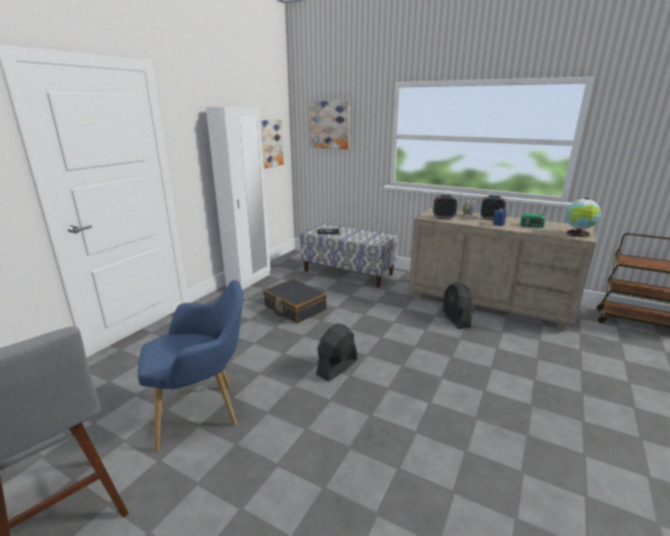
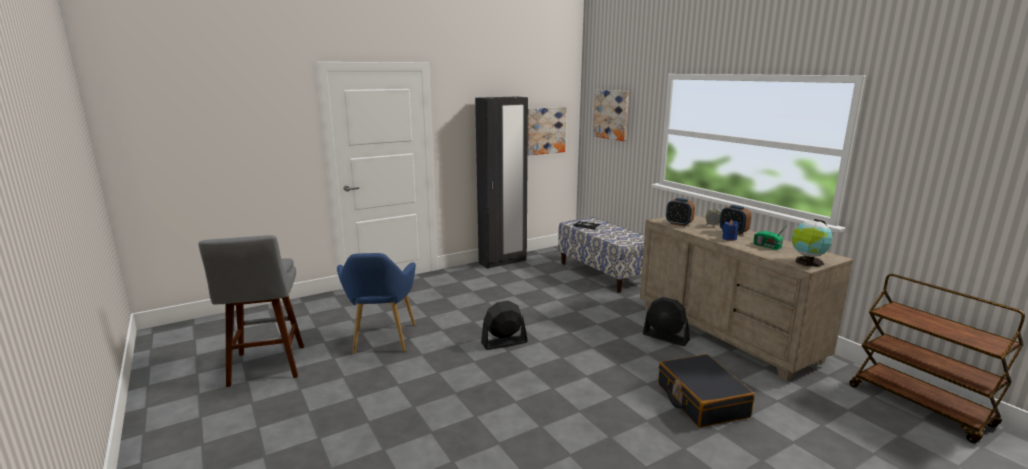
camera: 30 degrees right, 5 degrees down
blue armchair [138,280,243,452] -> blue armchair turned 75 degrees clockwise [337,253,416,354]
white wardrobe [206,107,270,290] -> black wardrobe [475,96,528,269]
black suitcase [263,279,327,324] -> black suitcase moved to [658,354,755,428]
black fan [442,282,472,329] -> black fan turned 75 degrees counterclockwise [643,297,690,346]

